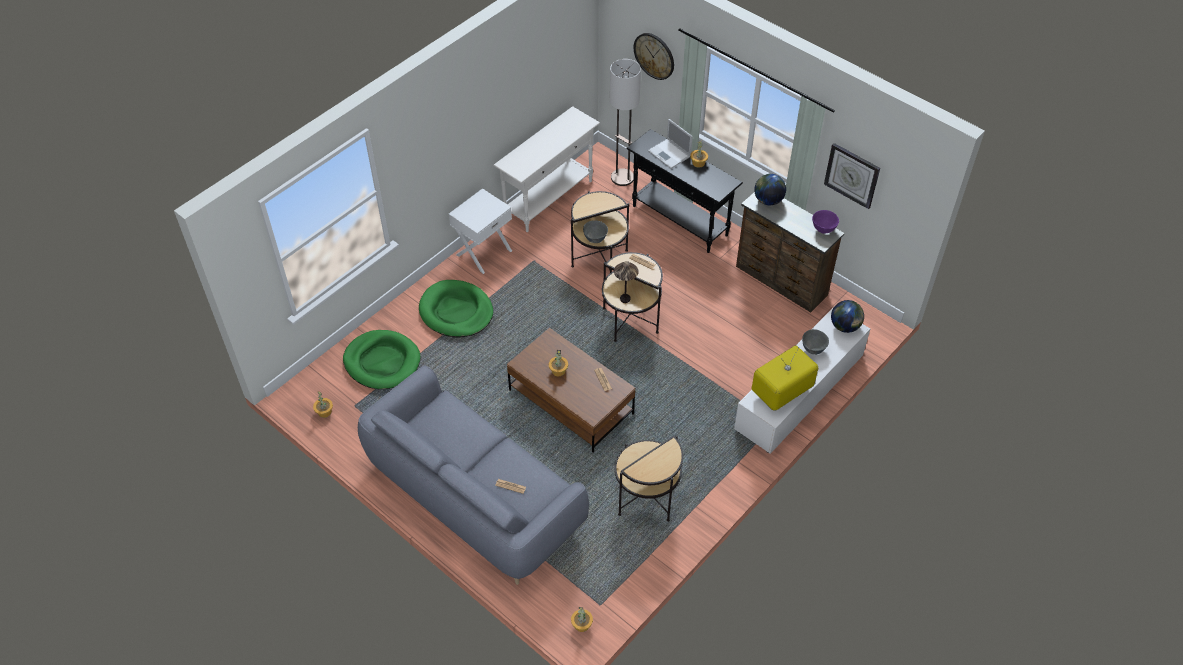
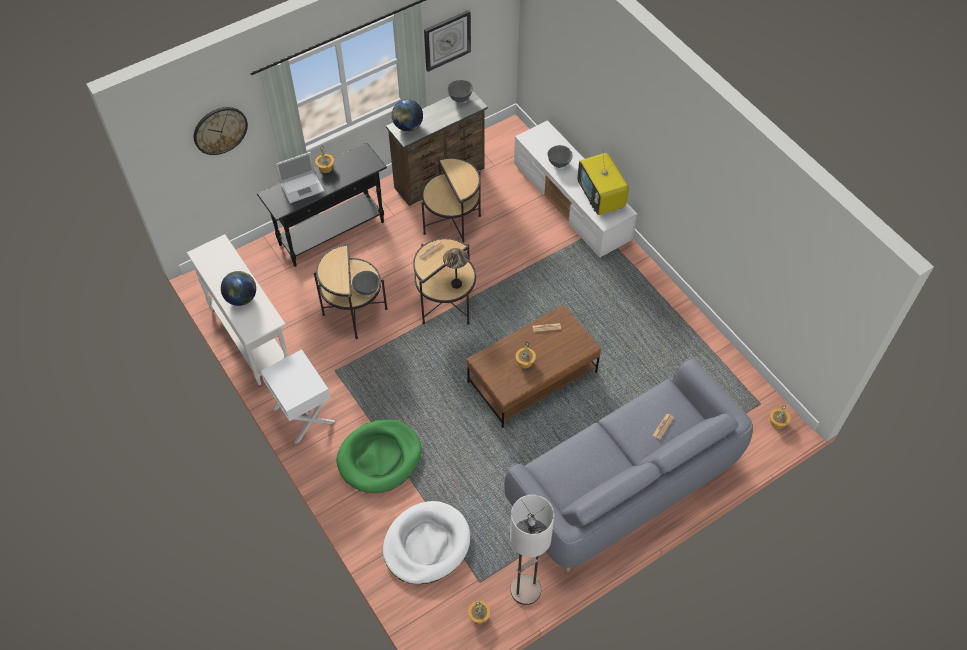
camera: 75 degrees left, 5 degrees up
green dog bed [343,330,421,389] -> white dog bed [383,501,471,584]
floor lamp [610,59,641,186] -> floor lamp moved to [510,495,554,605]
side table [615,435,683,522] -> side table moved to [422,158,481,243]
purple bowl [812,210,839,234] -> grey bowl [448,80,473,103]
globe [831,300,864,333] -> globe moved to [221,271,256,306]

